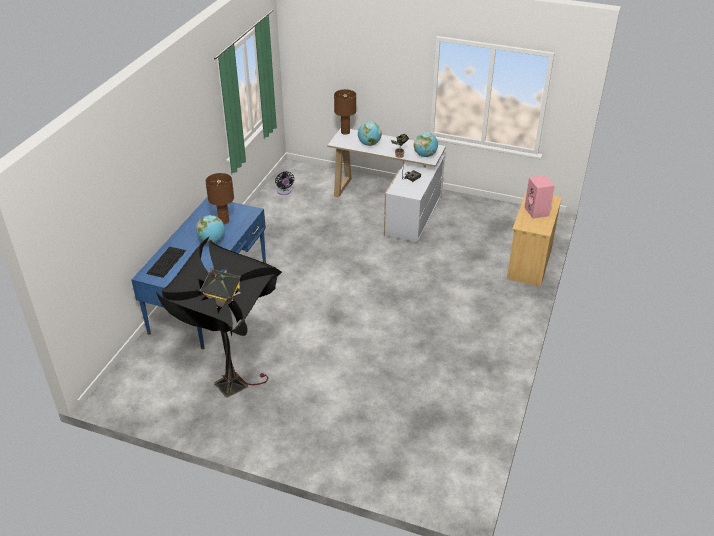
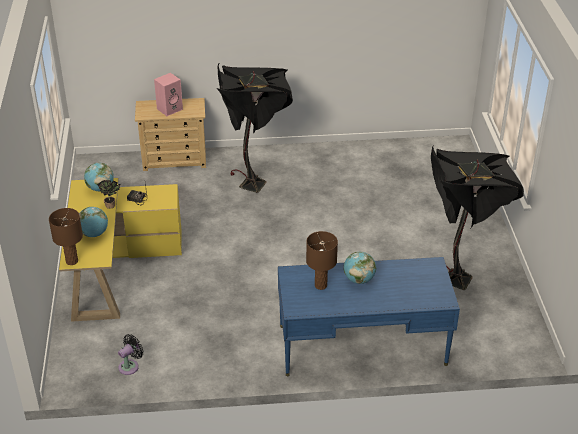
camera: 115 degrees left, 0 degrees up
keyboard [146,247,186,278] -> none
white desk [327,128,446,243] -> yellow desk [59,178,182,322]
none -> black floor lamp [217,62,293,193]

